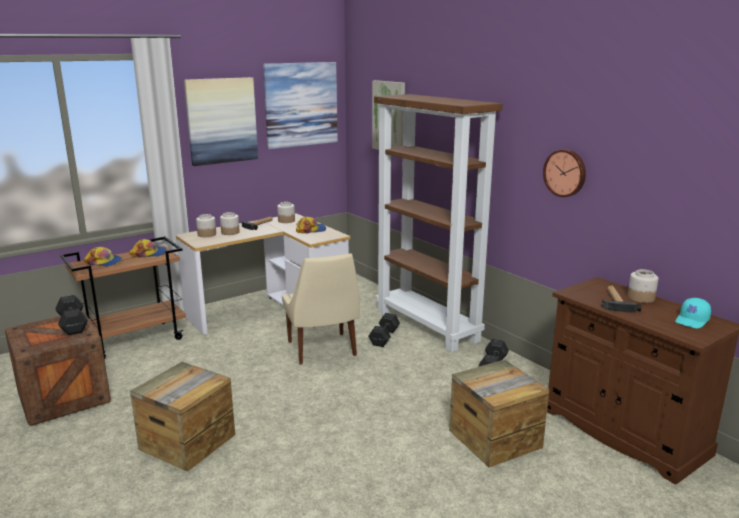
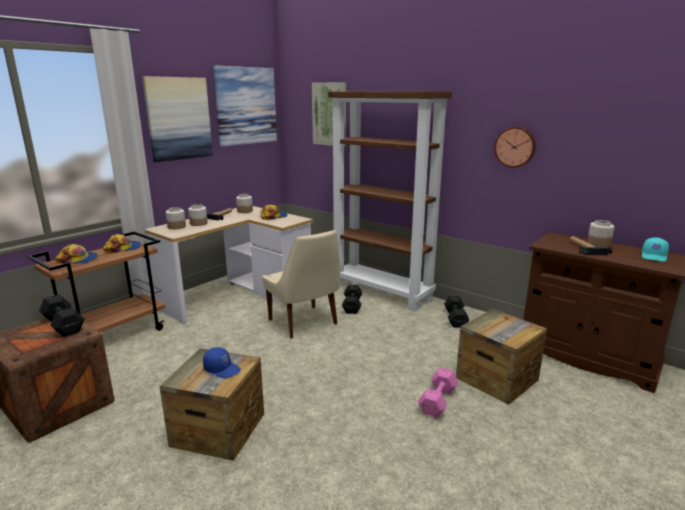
camera: 15 degrees left, 0 degrees up
none -> blue cap [203,347,241,378]
none -> pink dumbbell [418,367,459,418]

